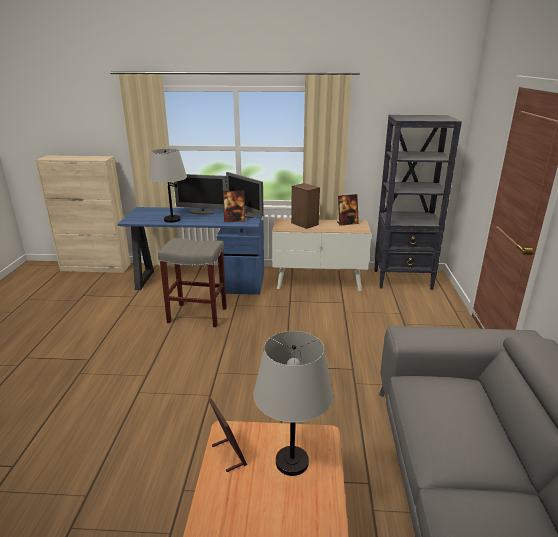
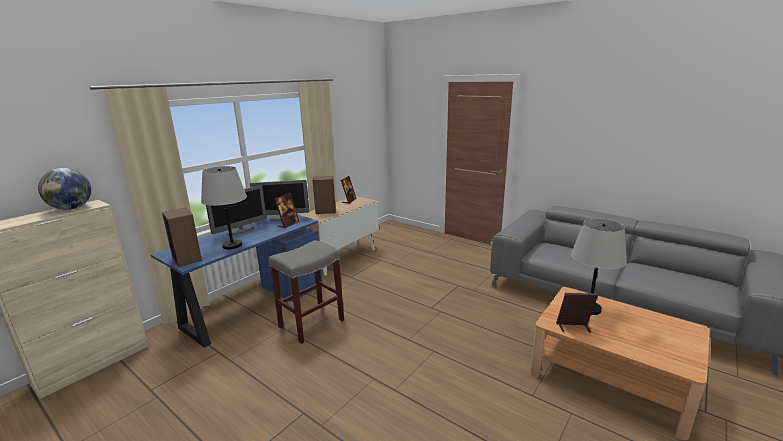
camera: 55 degrees left, 5 degrees down
black bookcase [374,115,462,290] -> none
none -> globe [38,168,91,210]
none -> speaker [162,208,202,267]

